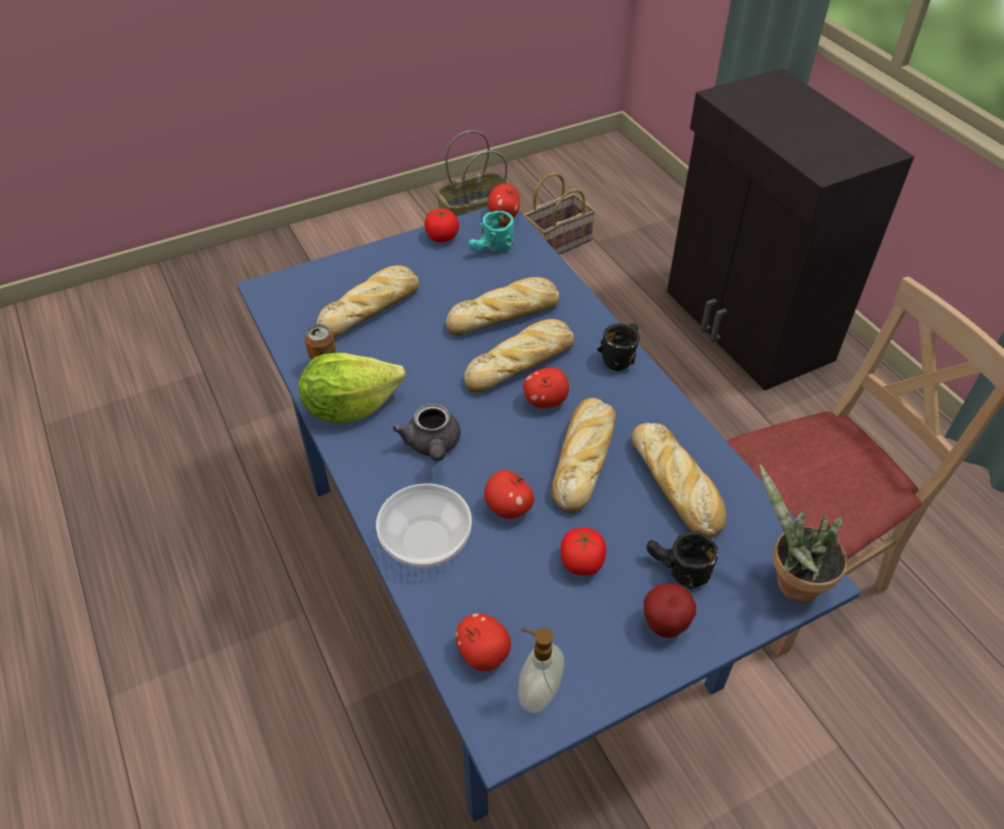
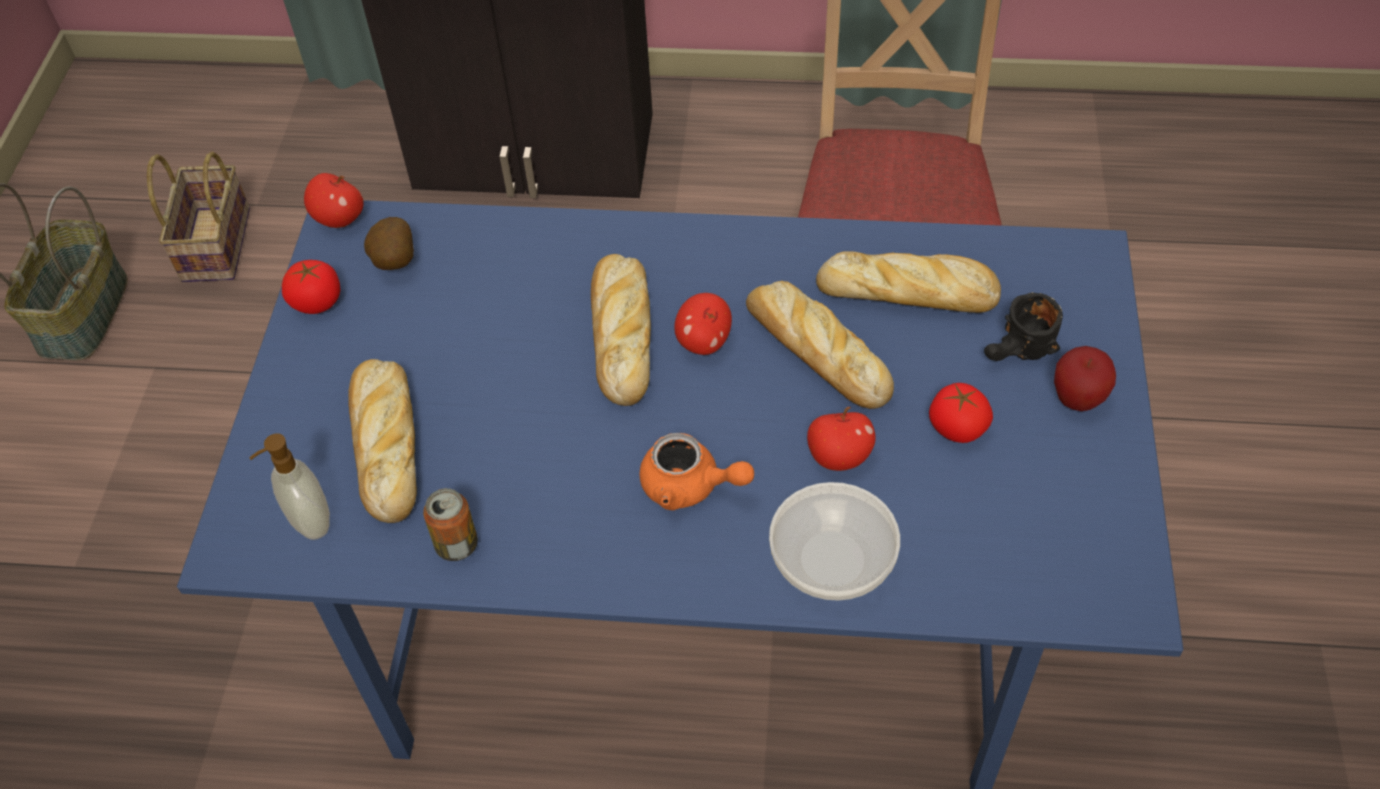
camera: 55 degrees left, 5 degrees up
lettuce [298,353,406,423] -> none
grey teapot [393,404,460,461] -> orange teapot [640,433,754,510]
bread [446,277,560,335] -> none
apple [455,613,511,671] -> none
turquoise mug [468,211,514,252] -> potato [364,217,414,270]
soap dispenser [518,628,564,713] -> soap dispenser moved to [249,434,330,540]
black mug [597,323,640,371] -> none
potted plant [759,465,847,603] -> none

